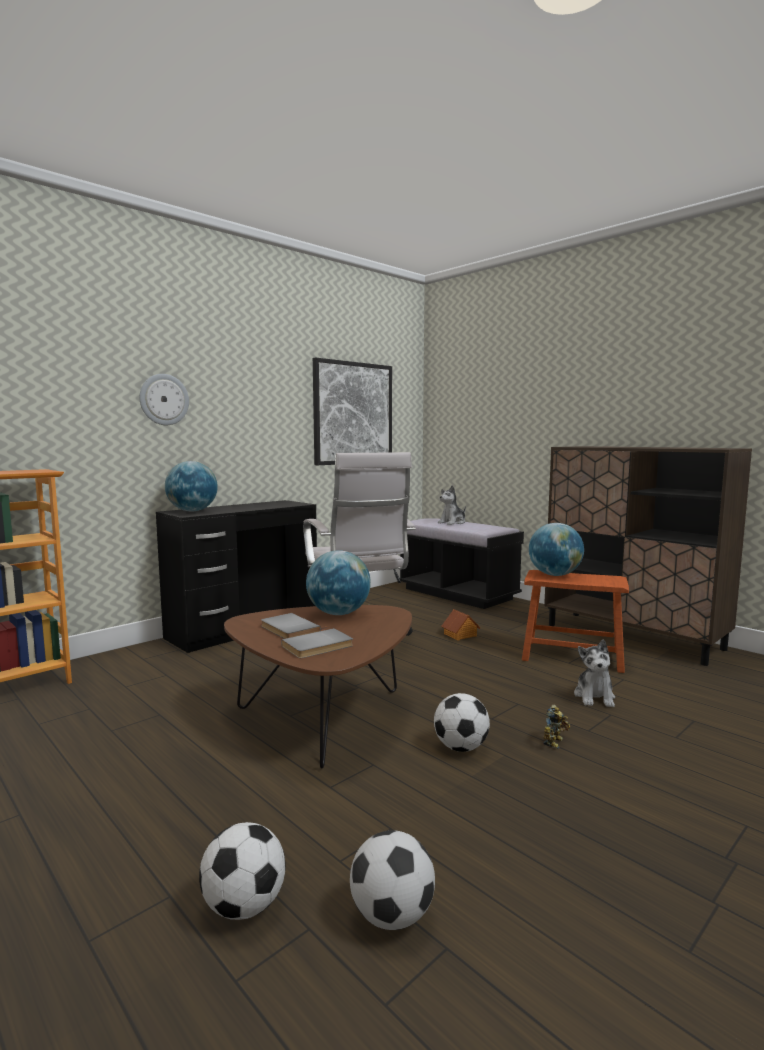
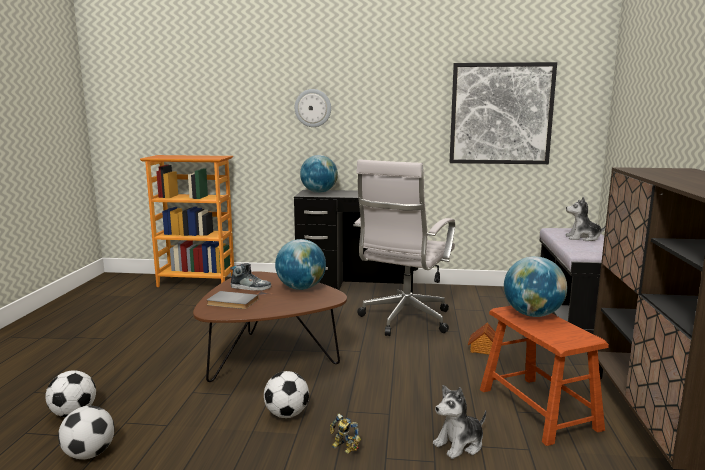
camera: 50 degrees right, 5 degrees up
grey book [261,613,321,639] -> shoe [230,263,271,291]
toy robot [543,705,570,749] -> toy robot turned 45 degrees clockwise [330,414,361,454]

